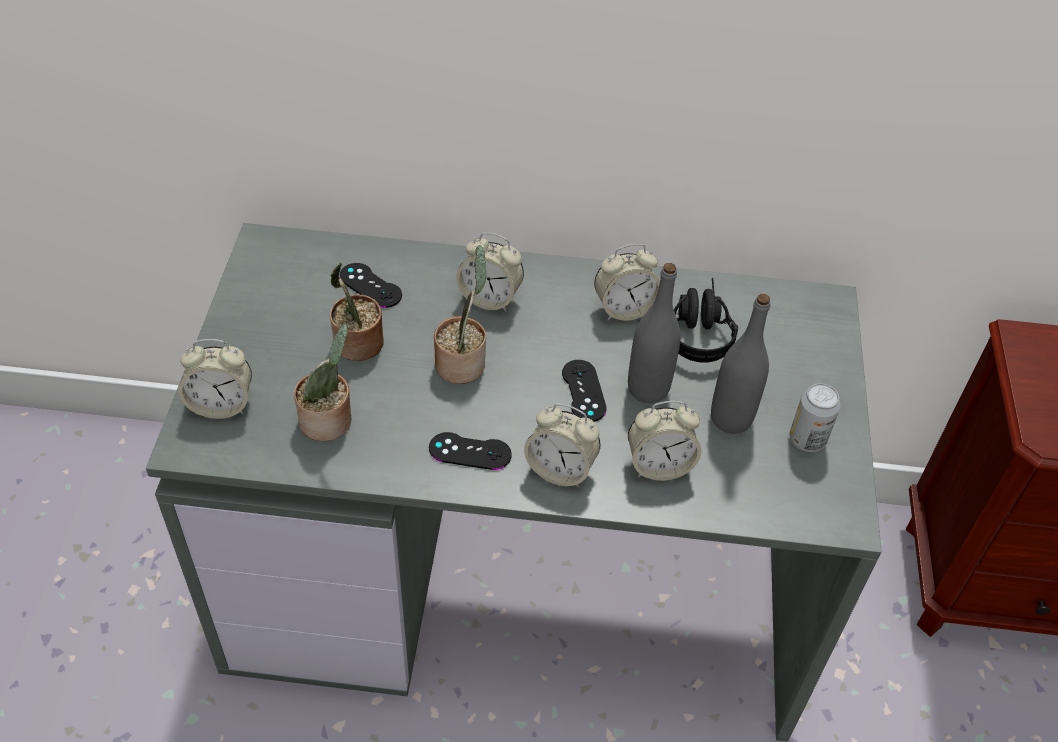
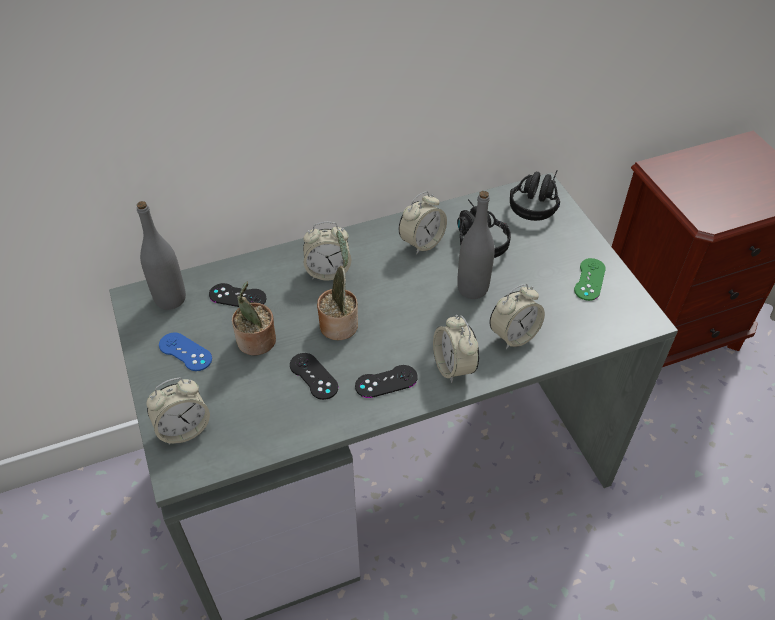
camera: 25 degrees left, 0 degrees up
potted plant [294,324,351,441] -> none
alarm clock [524,403,601,487] -> alarm clock turned 75 degrees clockwise [433,315,479,383]
black game controller [562,360,607,422] -> black game controller moved to [290,353,338,400]
grey bottle [711,294,770,434] -> grey bottle moved to [137,201,186,310]
can [790,383,841,452] -> green game controller [574,258,606,301]
none -> blue game controller [159,332,212,371]
none -> black headphones [510,170,560,221]

